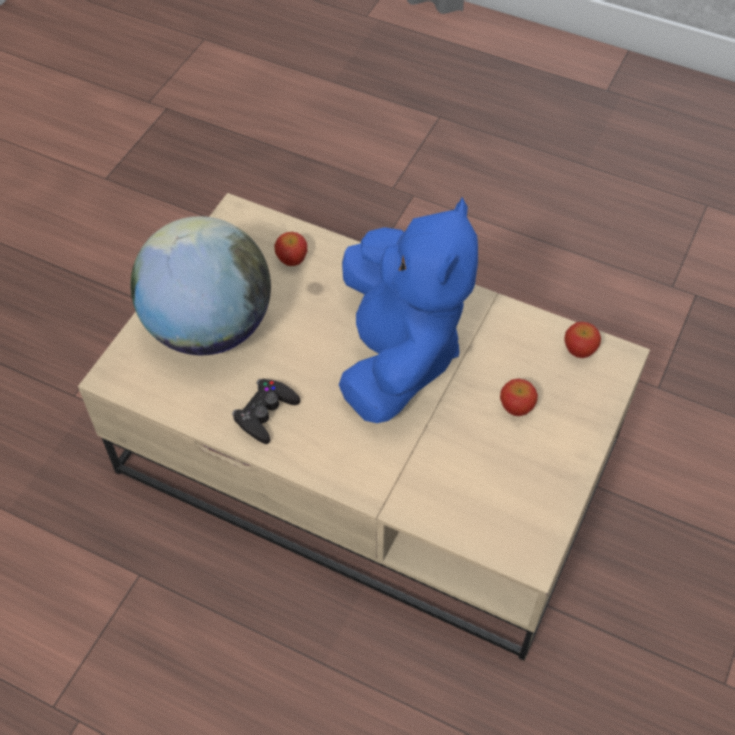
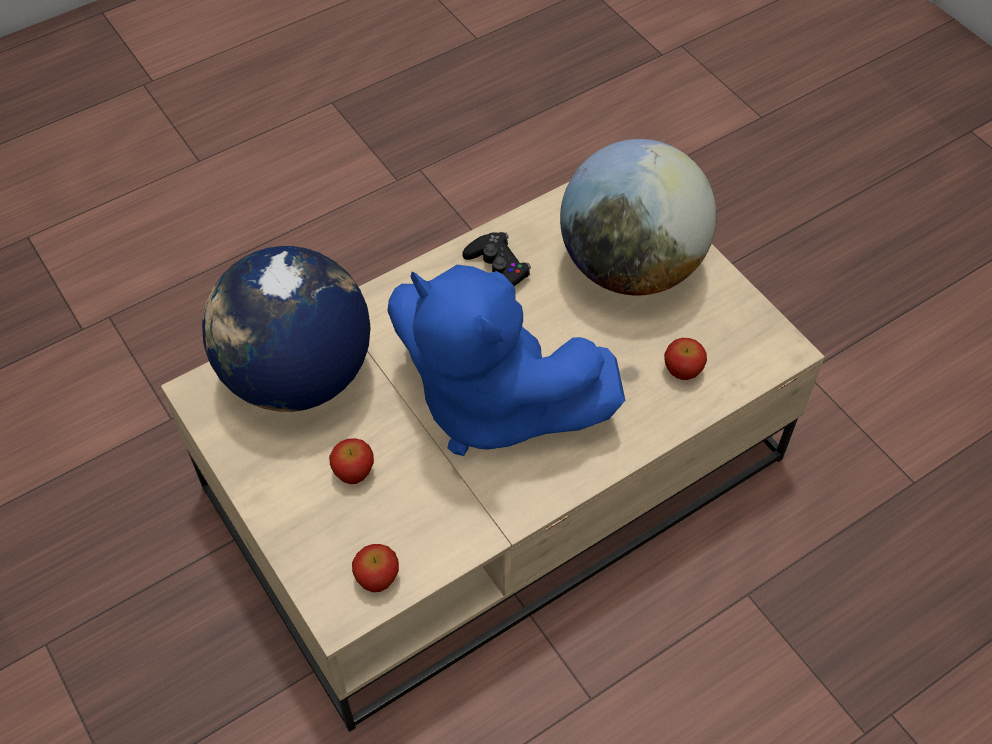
camera: 120 degrees right, 0 degrees up
none -> globe [202,246,370,412]

